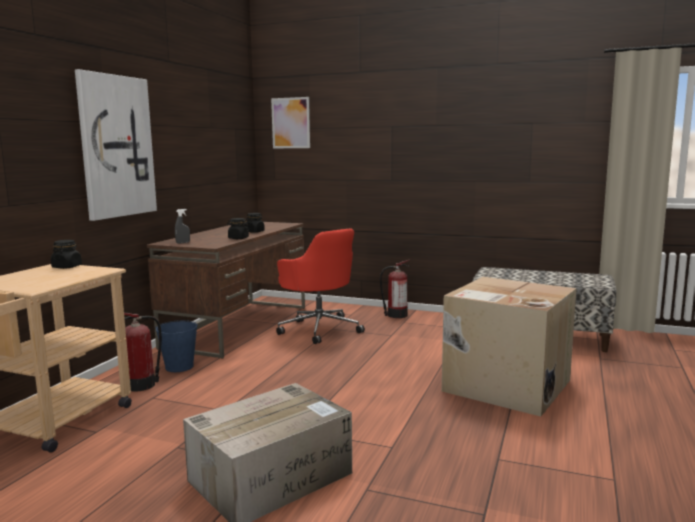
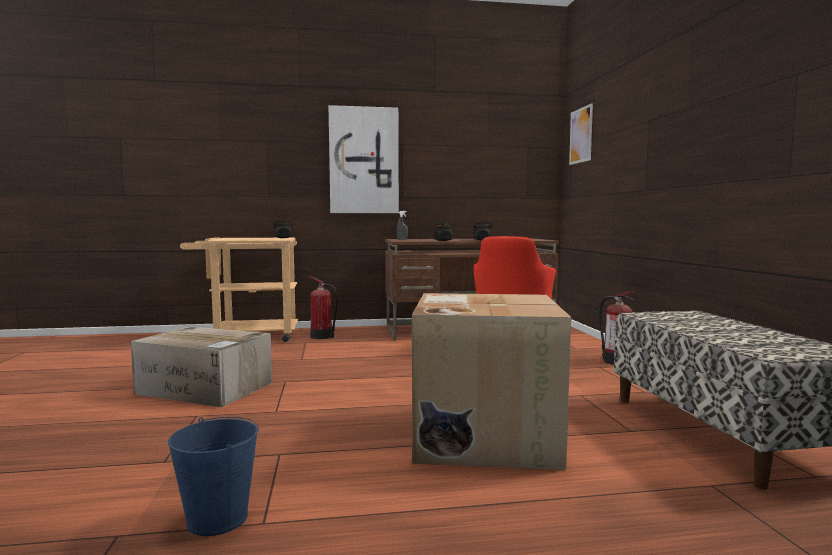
camera: 60 degrees right, 5 degrees down
blue bucket [155,320,198,372] -> blue bucket moved to [168,417,259,536]

